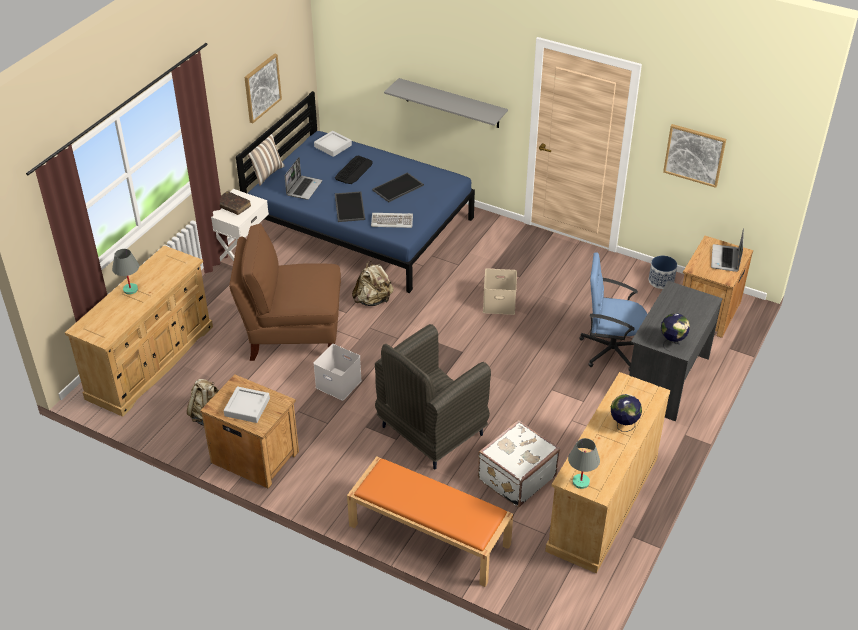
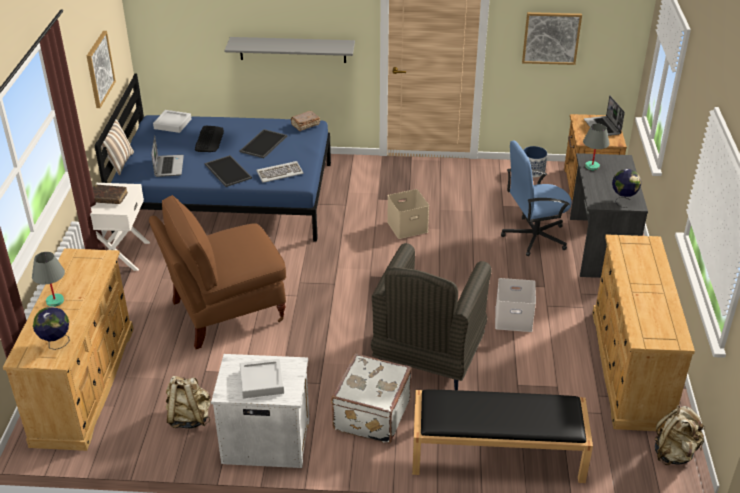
camera: 25 degrees left, 5 degrees down
brown nightstand [200,374,299,488] -> white nightstand [211,354,309,468]
white storage box [313,344,362,401] -> white storage box moved to [495,278,536,332]
orange bench [347,456,513,587] -> black bench [412,389,593,483]
beige backpack [352,261,394,306] -> beige backpack moved to [655,405,705,465]
white suitcase [478,420,560,507] -> white suitcase moved to [331,353,412,444]
grey table lamp [568,438,600,489] -> grey table lamp moved to [583,124,609,170]
globe [611,394,642,432] -> globe moved to [33,306,70,350]
none -> brown book [291,111,320,131]

